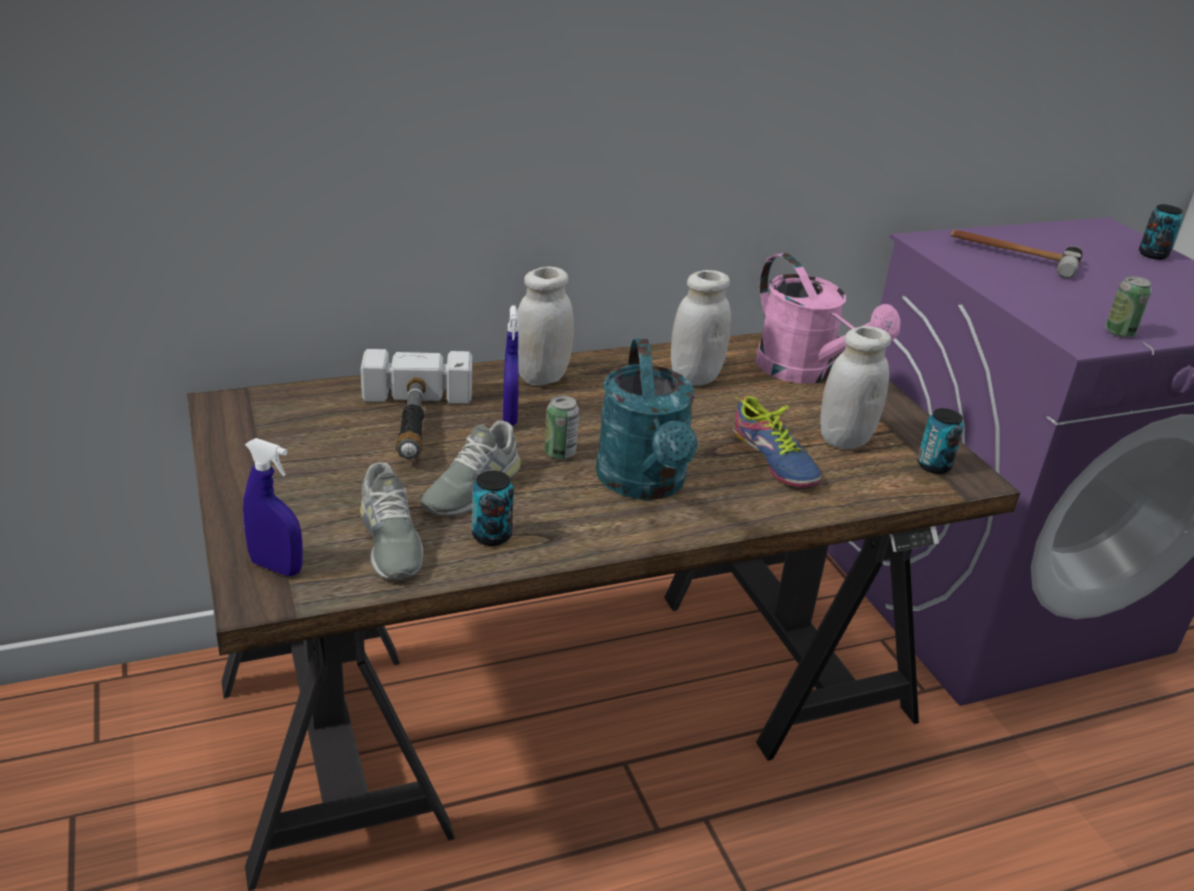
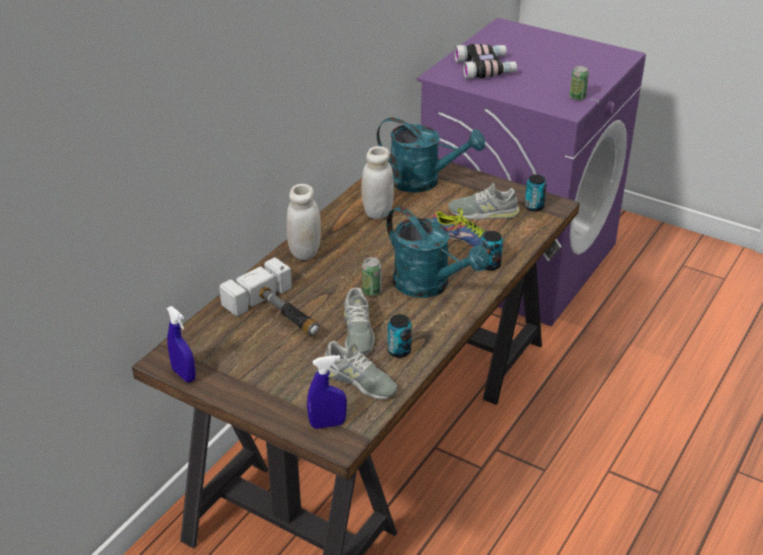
camera: 35 degrees left, 5 degrees up
blue spray bottle [503,305,519,425] -> blue spray bottle moved to [166,306,196,382]
pink watering can [756,253,900,384] -> turquoise watering can [377,118,485,193]
white jar [820,326,891,449] -> grey shoe [448,182,520,220]
hammer [950,230,1083,278] -> binoculars [454,44,517,79]
can [1139,204,1183,260] -> can moved to [481,231,503,270]

